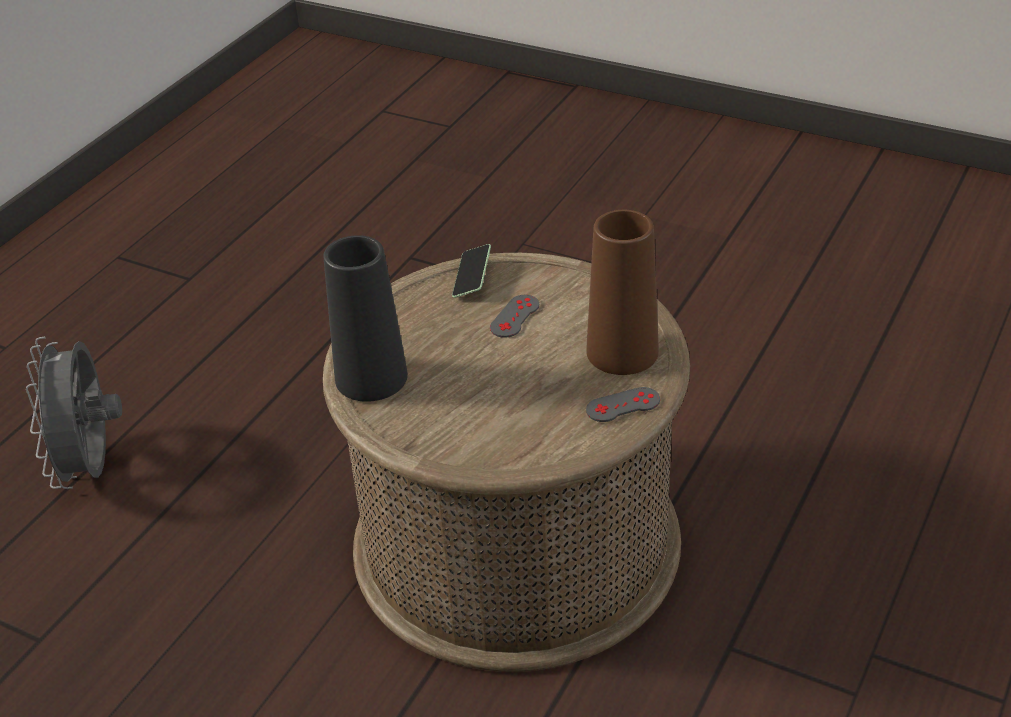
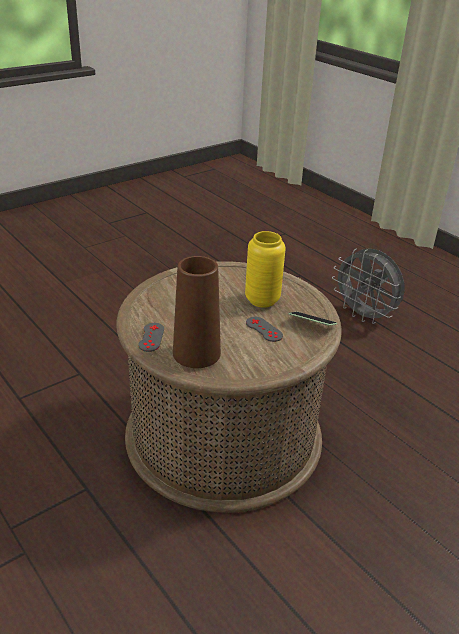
camera: 110 degrees right, 5 degrees down
grey fan [26,337,122,489] -> grey fan turned 150 degrees counterclockwise [332,248,405,324]
black vase [323,235,408,402] -> none
none -> yellow vase [245,231,286,308]

